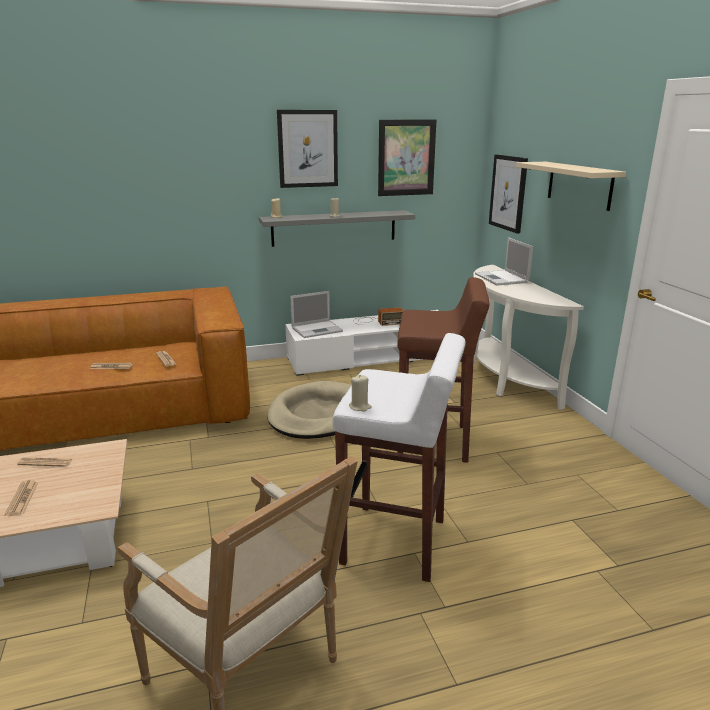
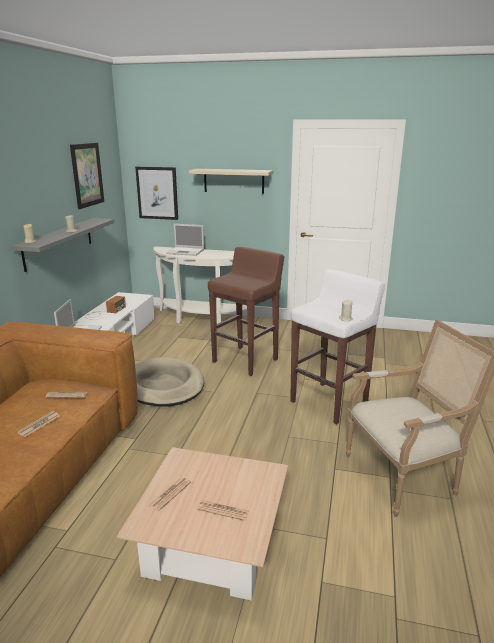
camera: 60 degrees left, 0 degrees up
picture [277,110,338,188] -> none

